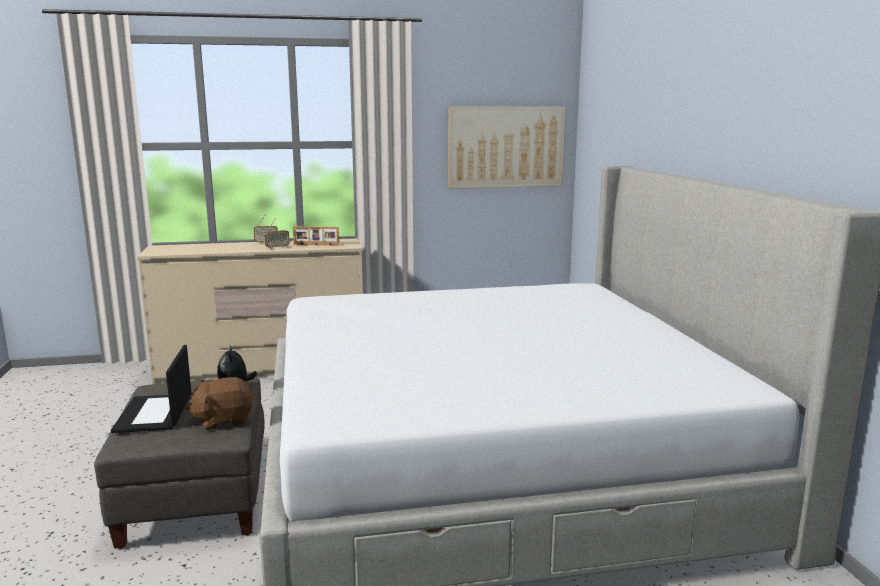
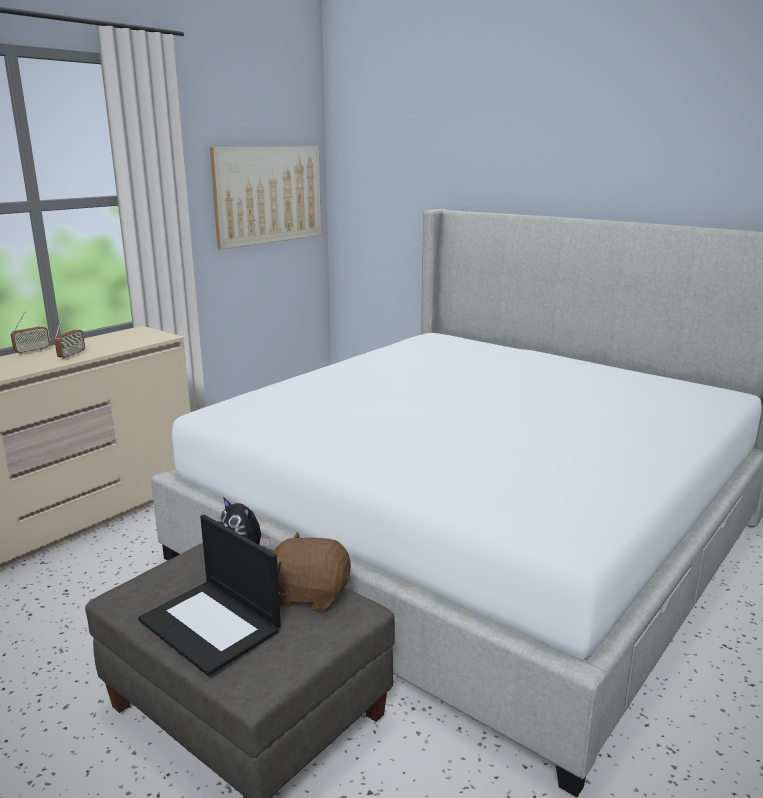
camera: 40 degrees left, 5 degrees up
brown plush toy [185,377,254,430] -> brown plush toy turned 75 degrees clockwise [272,532,351,613]
picture frame [293,226,339,246] -> none

